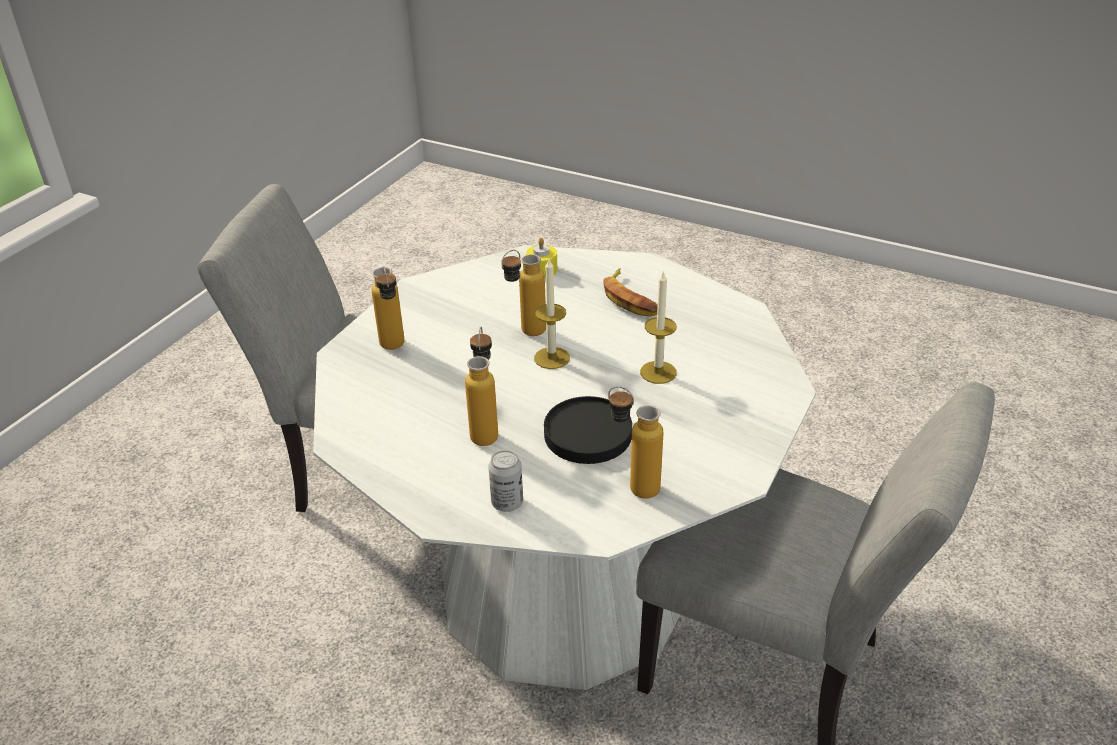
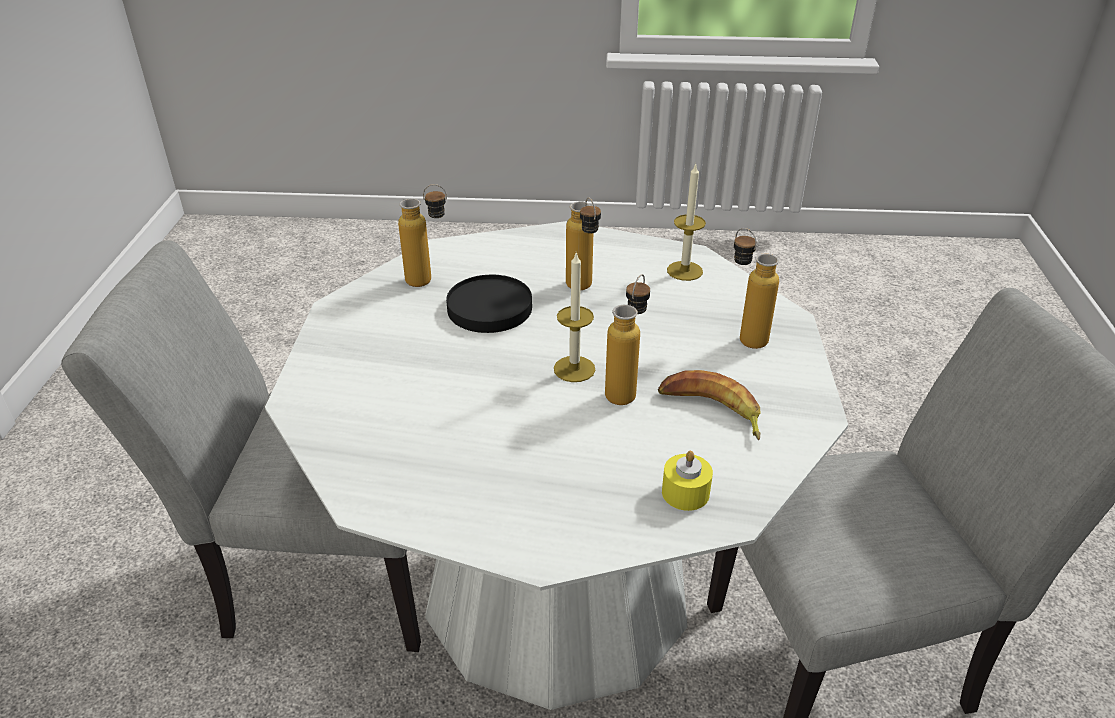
camera: 155 degrees right, 0 degrees up
can [488,450,523,512] -> none
banana [603,268,658,317] -> banana moved to [658,370,760,440]
candle [640,270,677,384] -> candle moved to [667,164,706,281]

